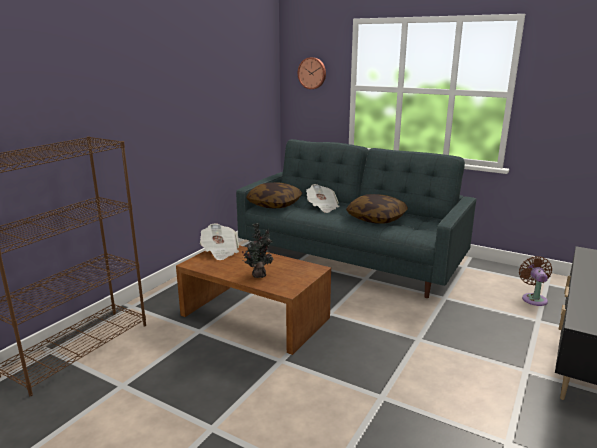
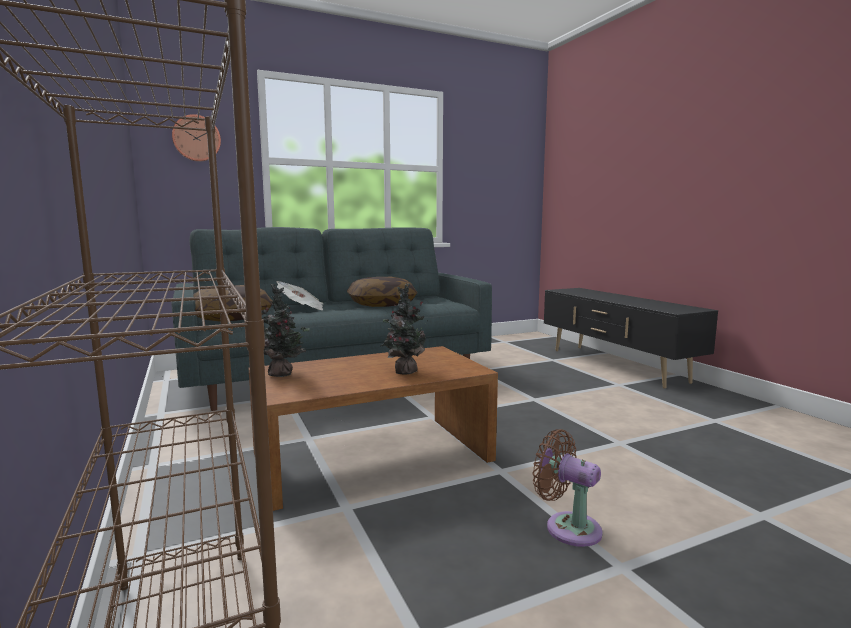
camera: 55 degrees left, 10 degrees down
newspaper [200,223,239,260] -> potted plant [261,284,310,377]
brown fan [519,256,552,306] -> brown fan moved to [533,429,603,547]

